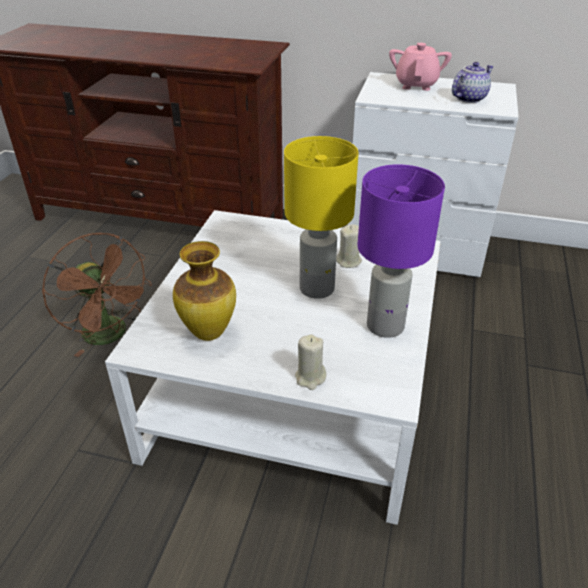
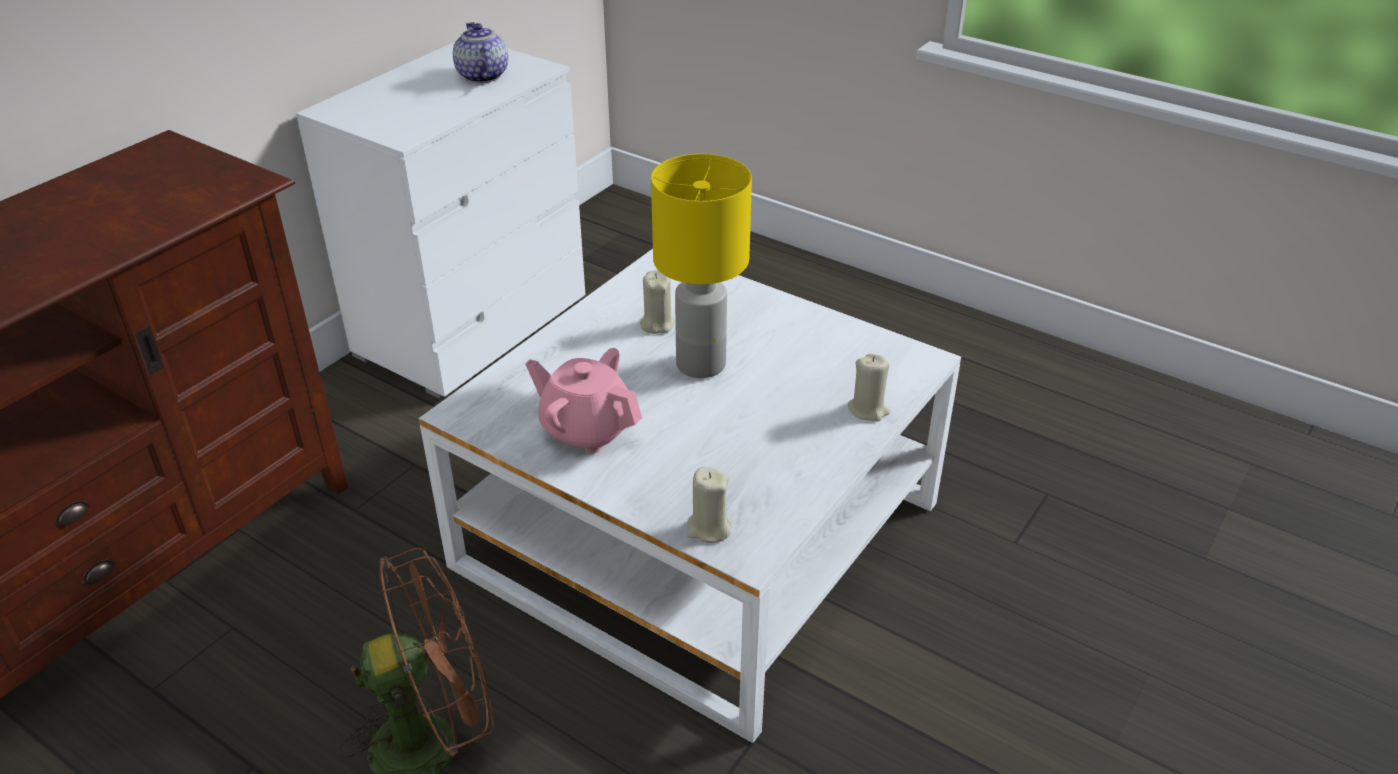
camera: 70 degrees left, 0 degrees up
vase [173,241,236,341] -> none
purple table lamp [357,164,445,338] -> none
pink teapot [389,43,452,91] -> pink teapot moved to [525,348,642,454]
none -> beige candle [686,467,731,543]

